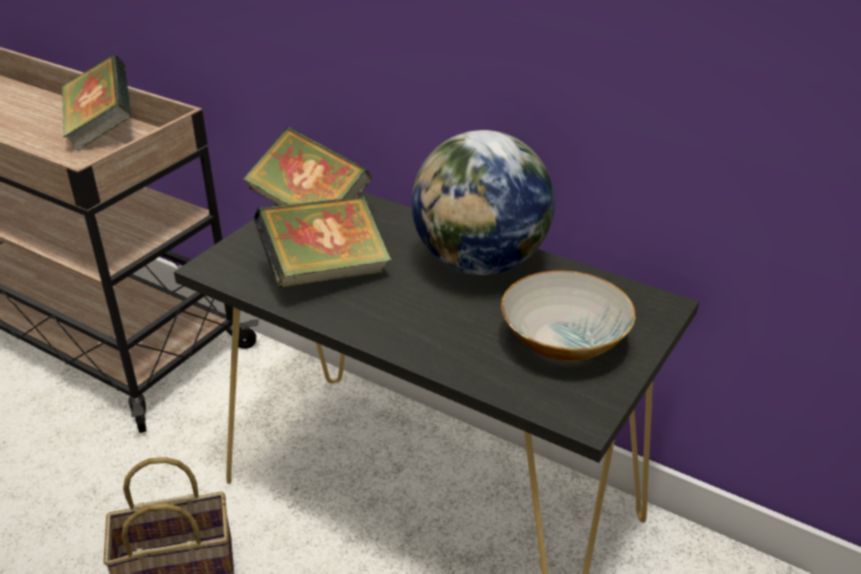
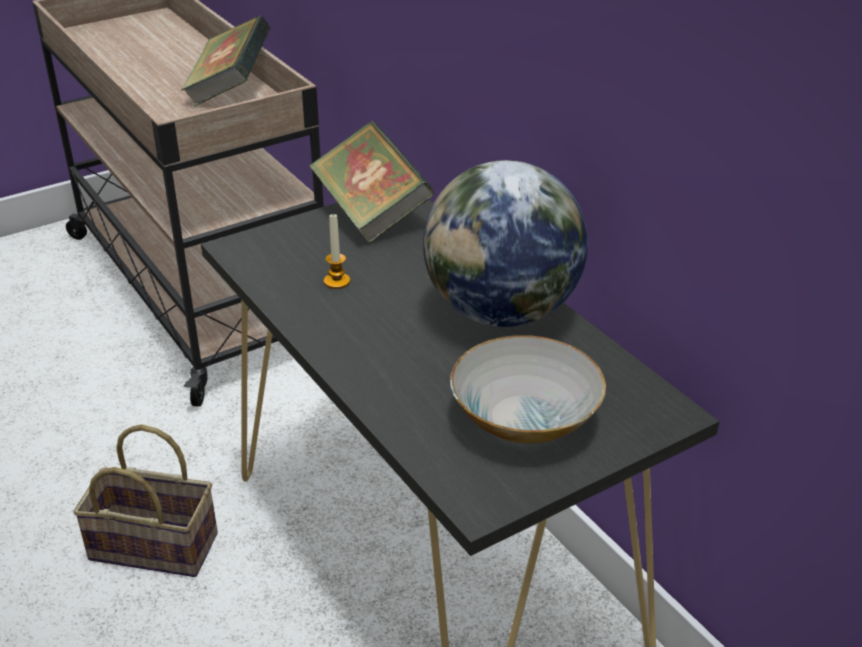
camera: 25 degrees right, 0 degrees up
book [254,196,391,288] -> candle [324,214,350,289]

